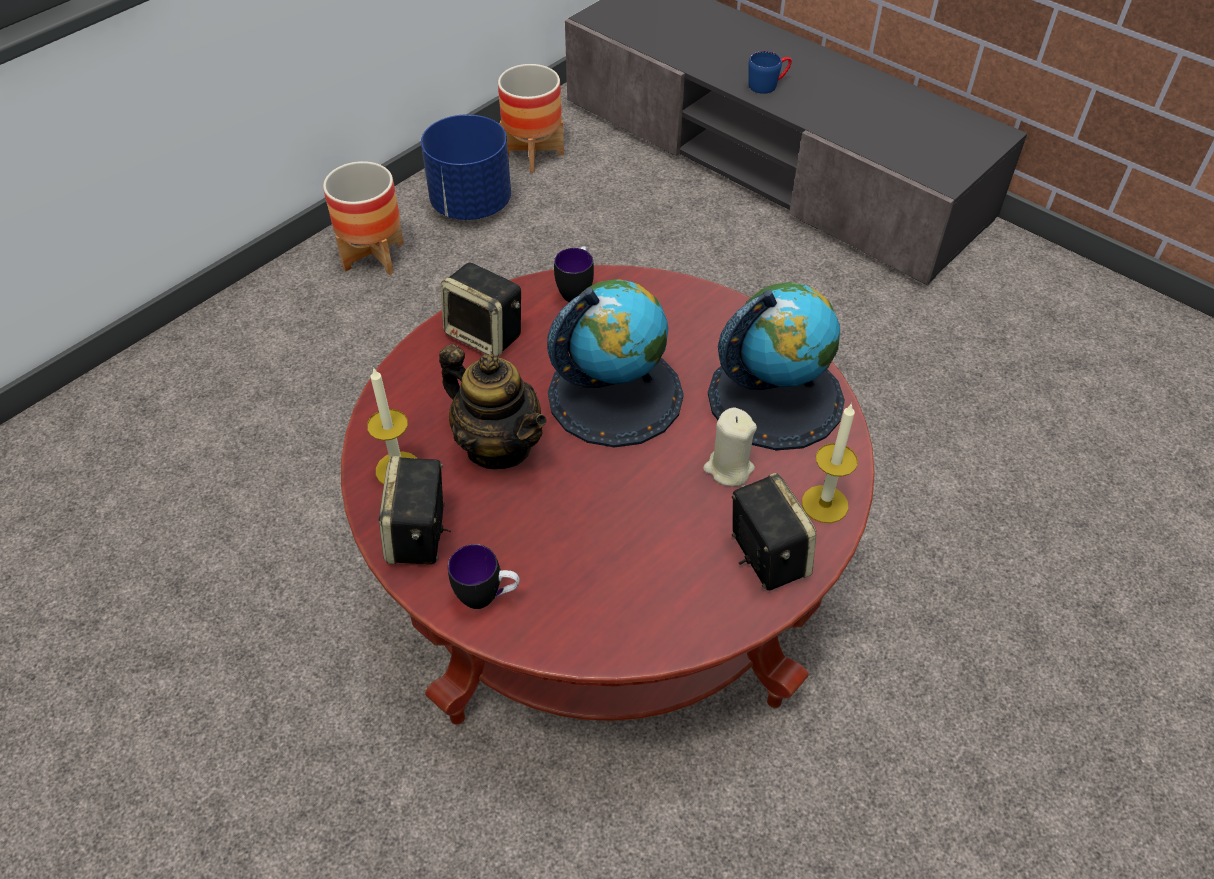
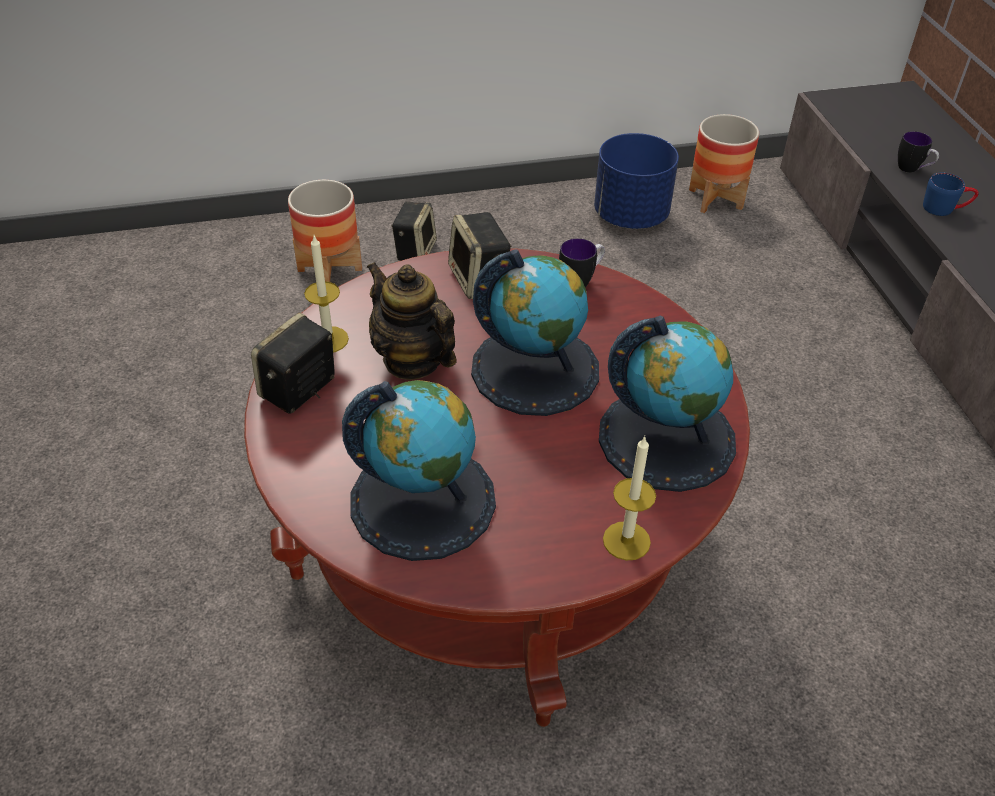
camera: 35 degrees right, 5 degrees down
planter [323,161,404,275] -> planter moved to [288,180,362,282]
teapot [439,344,547,469] -> teapot turned 150 degrees clockwise [367,262,457,380]
mug [448,544,520,609] -> mug moved to [898,131,939,173]
beige candle [703,407,757,487] -> none
speaker [732,473,816,590] -> speaker moved to [391,202,437,261]
none -> globe [342,380,496,561]

